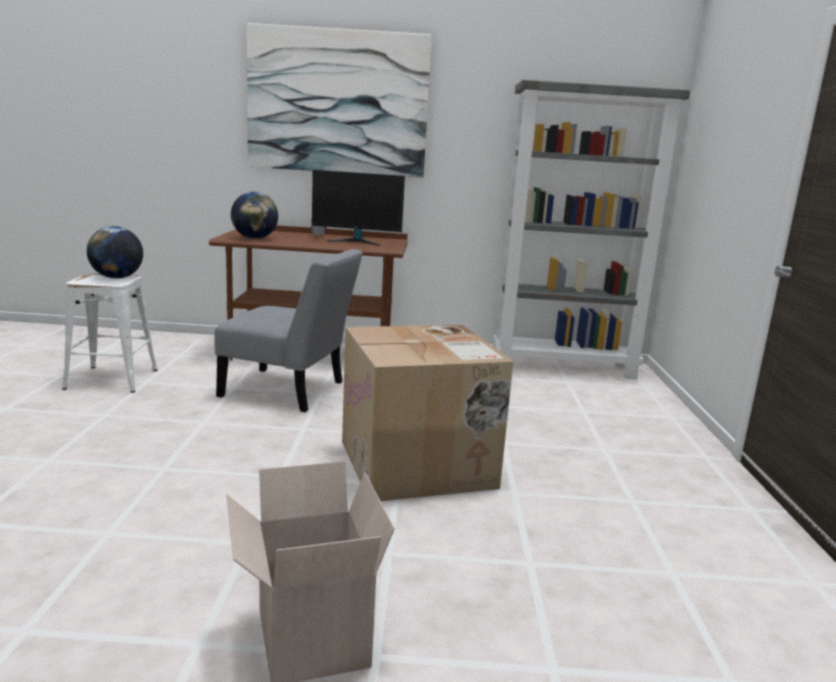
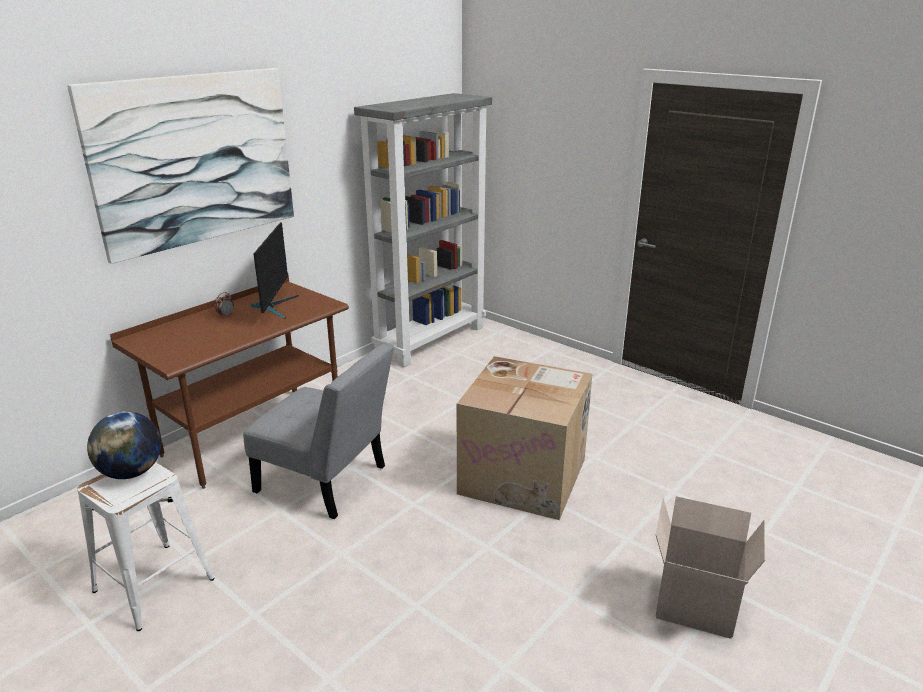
camera: 50 degrees left, 10 degrees up
grey chair [214,249,363,412] -> grey chair turned 60 degrees clockwise [243,342,394,519]
globe [231,192,278,239] -> none
monitor [312,170,405,246] -> monitor turned 45 degrees counterclockwise [251,222,299,319]

